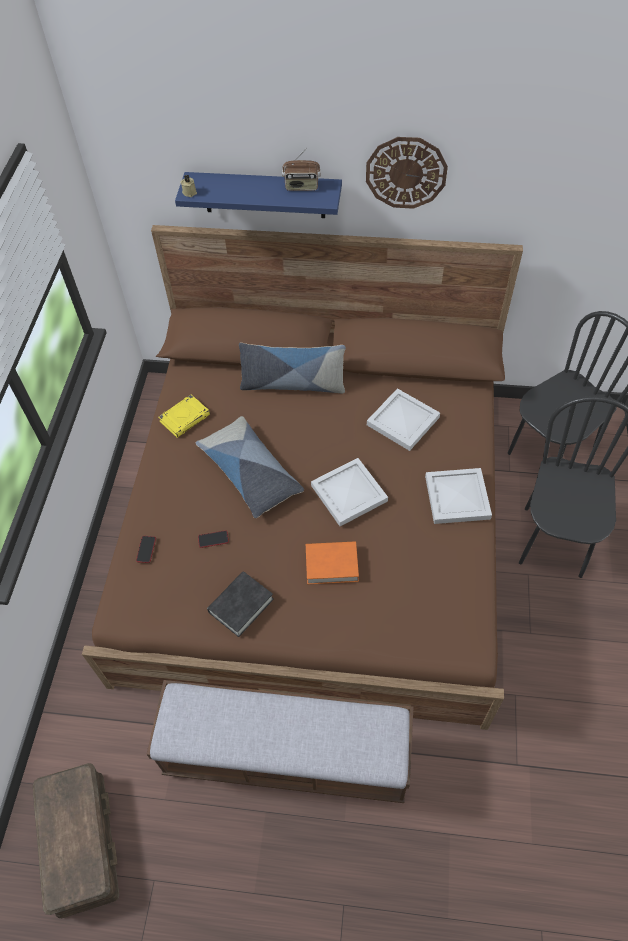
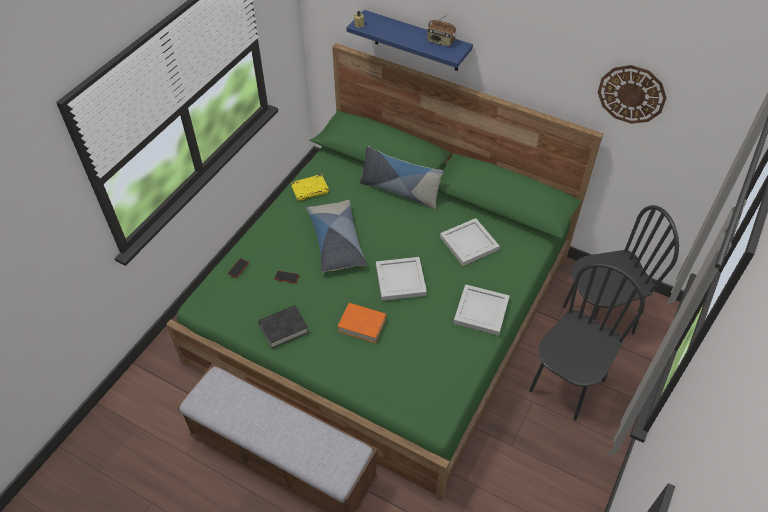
camera: 20 degrees right, 5 degrees down
brown storage box [33,763,119,918] -> none
brown bed [82,225,523,730] -> green bed [166,43,603,501]
wall clock [366,137,448,209] -> wall clock moved to [598,65,667,124]

